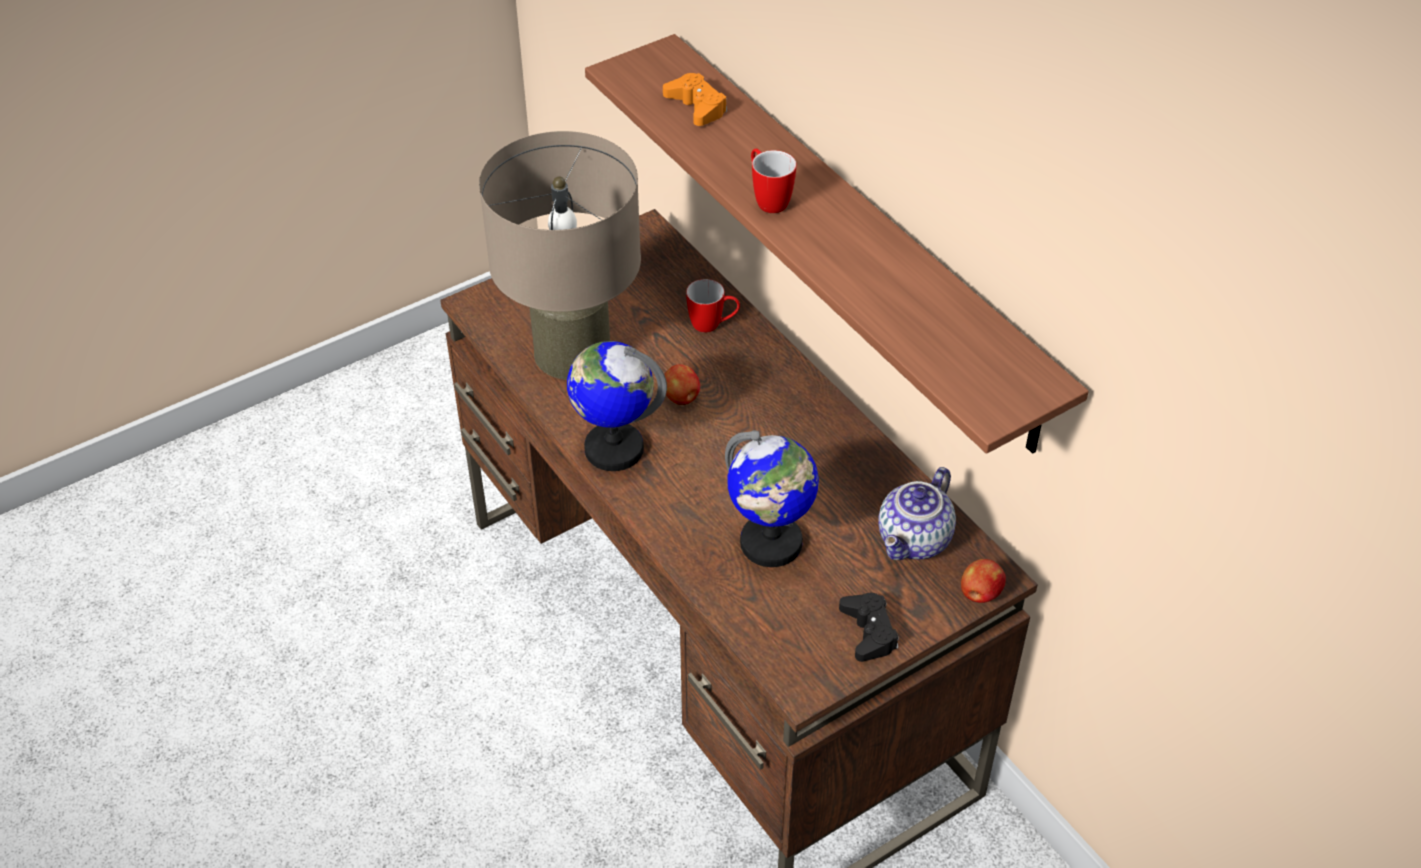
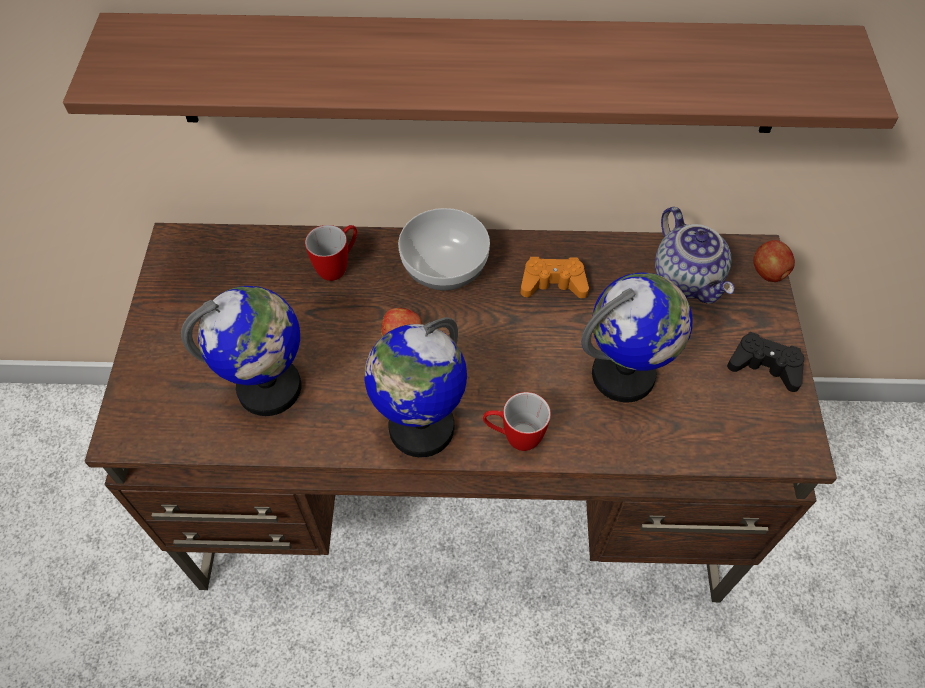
camera: 55 degrees left, 10 degrees up
beige table lamp [479,131,641,380] -> globe [181,286,301,416]
orange game controller [663,73,727,126] -> orange game controller moved to [521,257,589,298]
mug [751,149,797,213] -> mug moved to [483,392,551,451]
none -> bowl [398,208,490,291]

